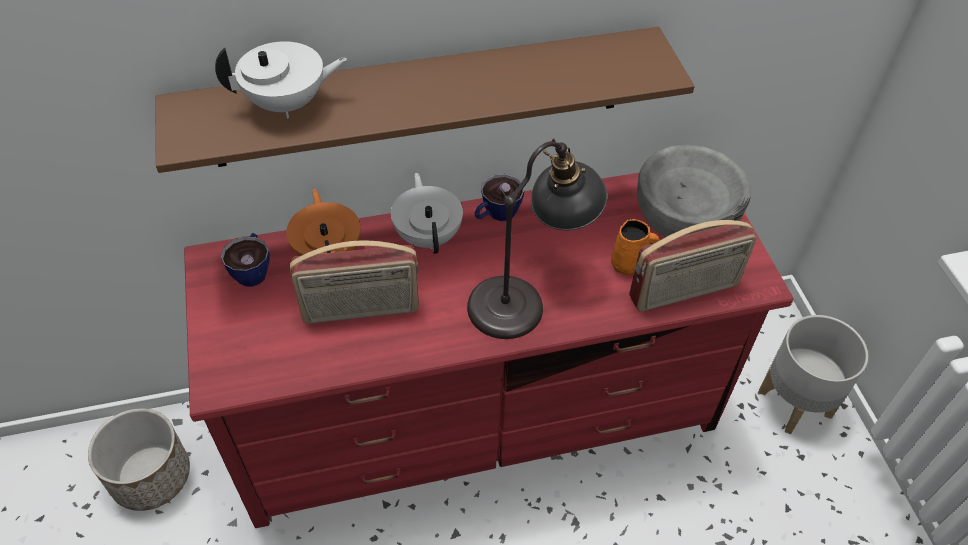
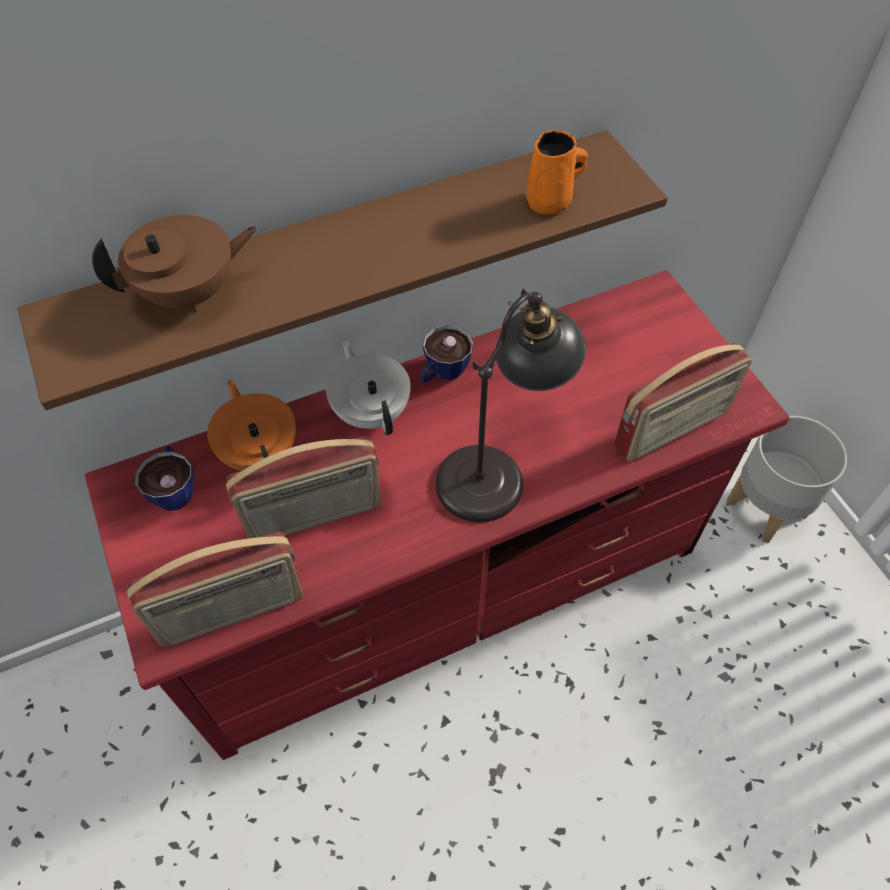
camera: 10 degrees left, 5 degrees up
planter [88,408,190,511] -> none
white teapot [215,41,347,118] -> brown teapot [92,215,257,313]
orange mug [611,219,659,275] -> orange mug moved to [526,130,588,214]
grey bowl [637,145,751,237] -> none
none -> radio [127,532,303,647]

